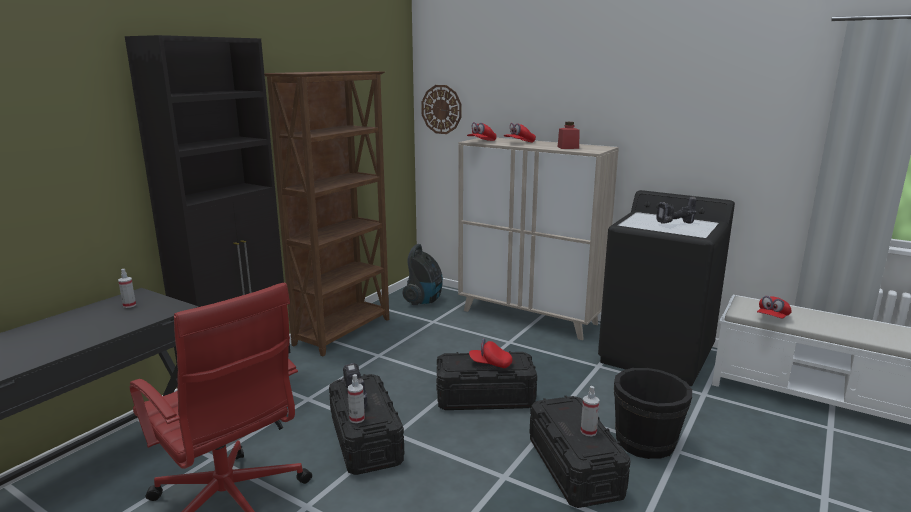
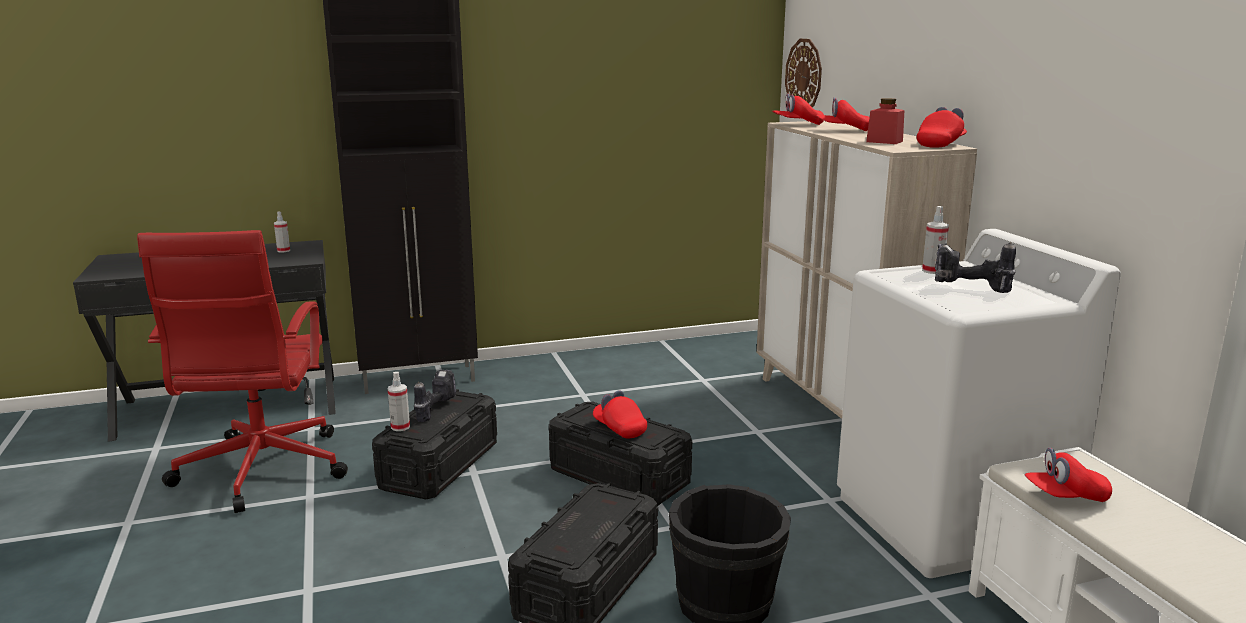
camera: 40 degrees right, 0 degrees up
brown bookcase [264,71,389,356] -> none
vacuum cleaner [402,244,443,305] -> none
spray bottle [581,386,600,436] -> spray bottle moved to [922,206,949,274]
black washing machine [598,190,735,386] -> white washing machine [837,229,1121,578]
none -> red cap [917,107,967,148]

